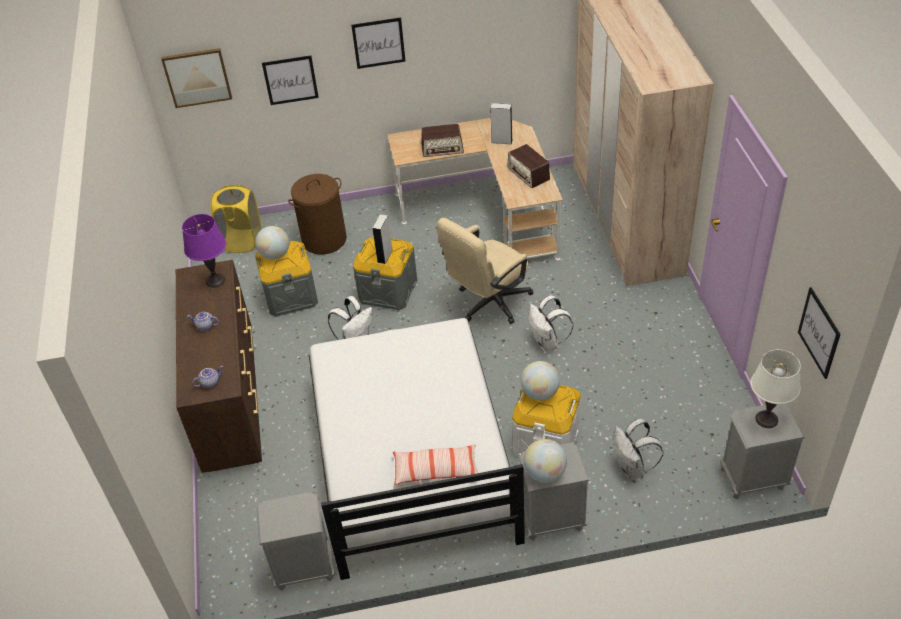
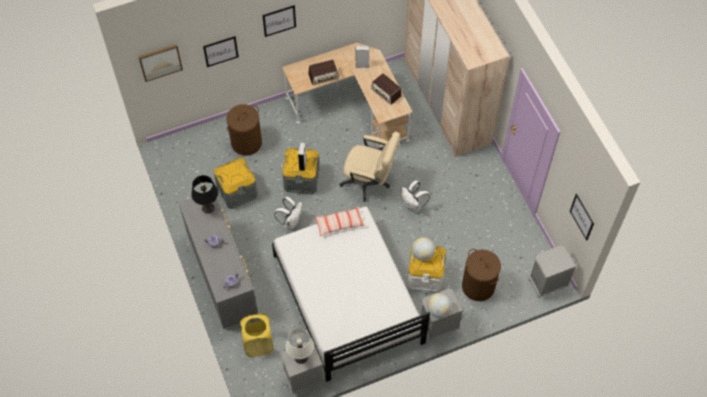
camera: 15 degrees left, 15 degrees up
brown dresser [176,260,262,473] -> grey dresser [178,198,258,329]
purple table lamp [182,214,226,287] -> black table lamp [191,175,218,214]
yellow laundry basket [210,185,262,253] -> yellow laundry basket moved to [240,314,274,357]
globe [255,226,289,260] -> none
pillow [393,444,478,485] -> pillow moved to [314,207,365,236]
beige office chair [437,218,533,324] -> beige office chair turned 105 degrees counterclockwise [339,131,400,202]
white backpack [613,419,664,479] -> brown laundry basket [462,249,501,301]
white table lamp [751,350,801,428] -> white table lamp moved to [286,328,314,364]

